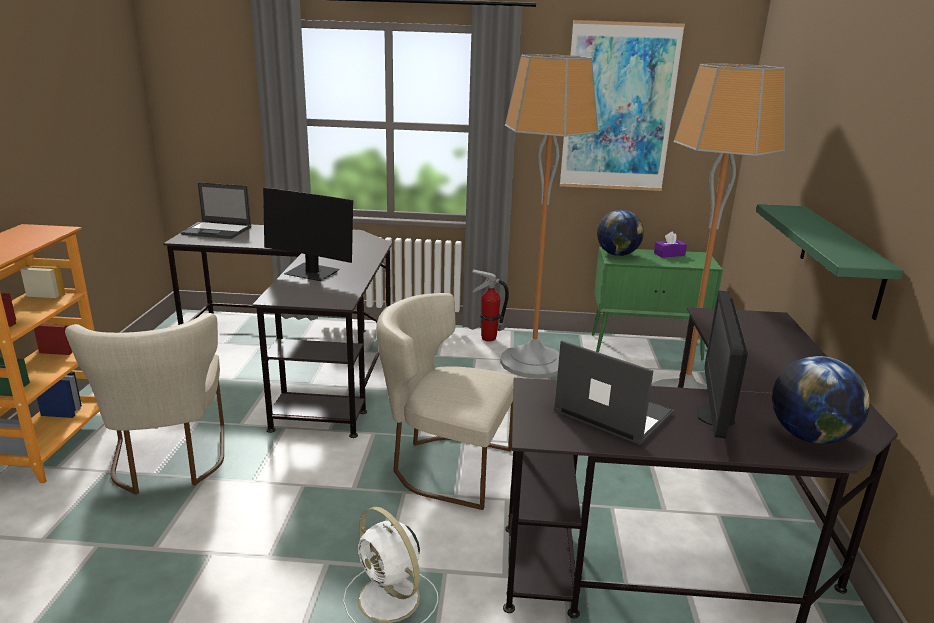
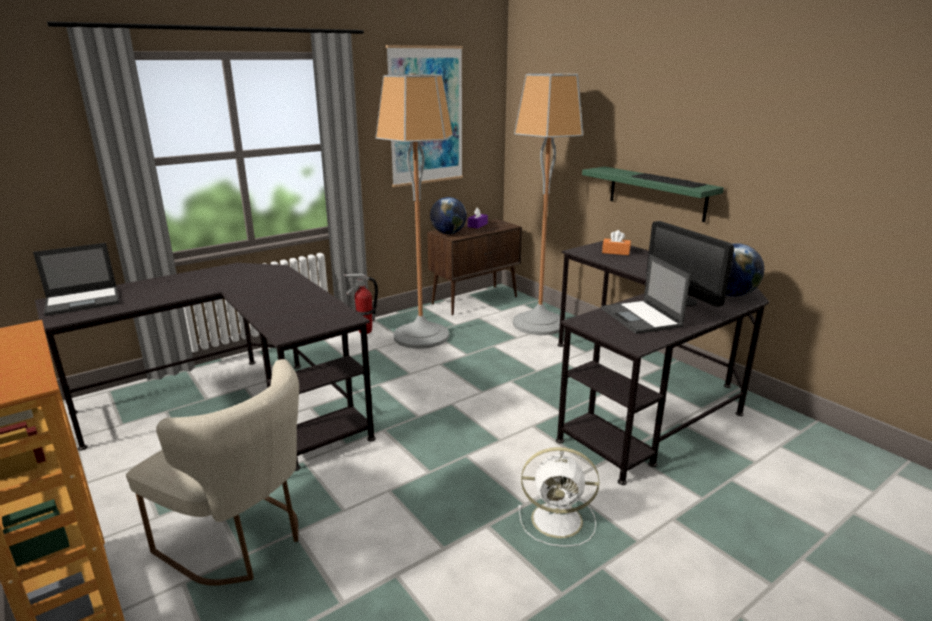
camera: 40 degrees left, 0 degrees up
monitor [263,188,353,281] -> none
beige chair [376,293,519,510] -> none
laptop [554,340,674,445] -> laptop turned 105 degrees counterclockwise [601,254,691,334]
green cabinet [592,247,723,360] -> brown cabinet [427,219,522,316]
none -> orange tissue box [602,230,631,255]
none -> keyboard [631,173,706,188]

